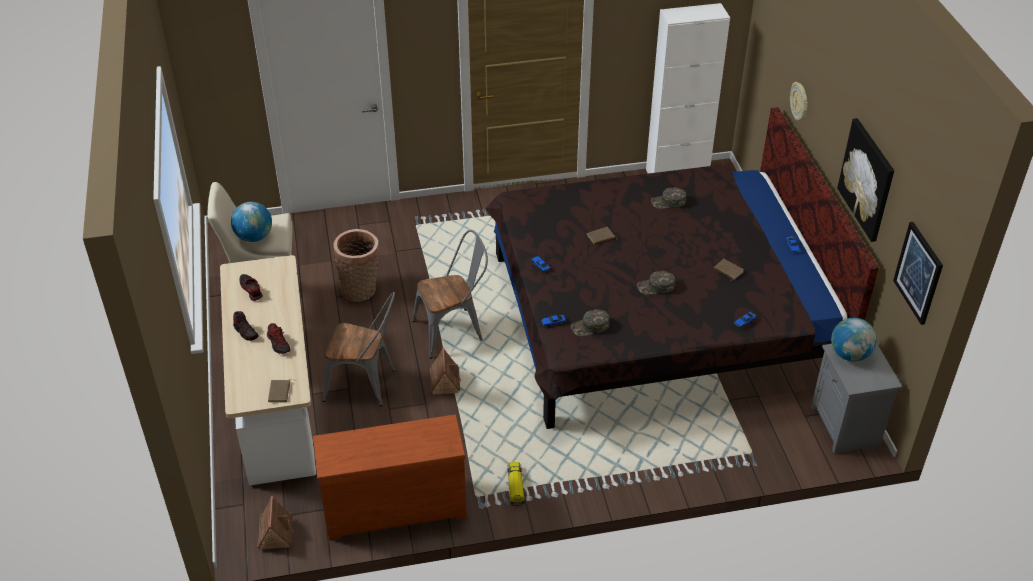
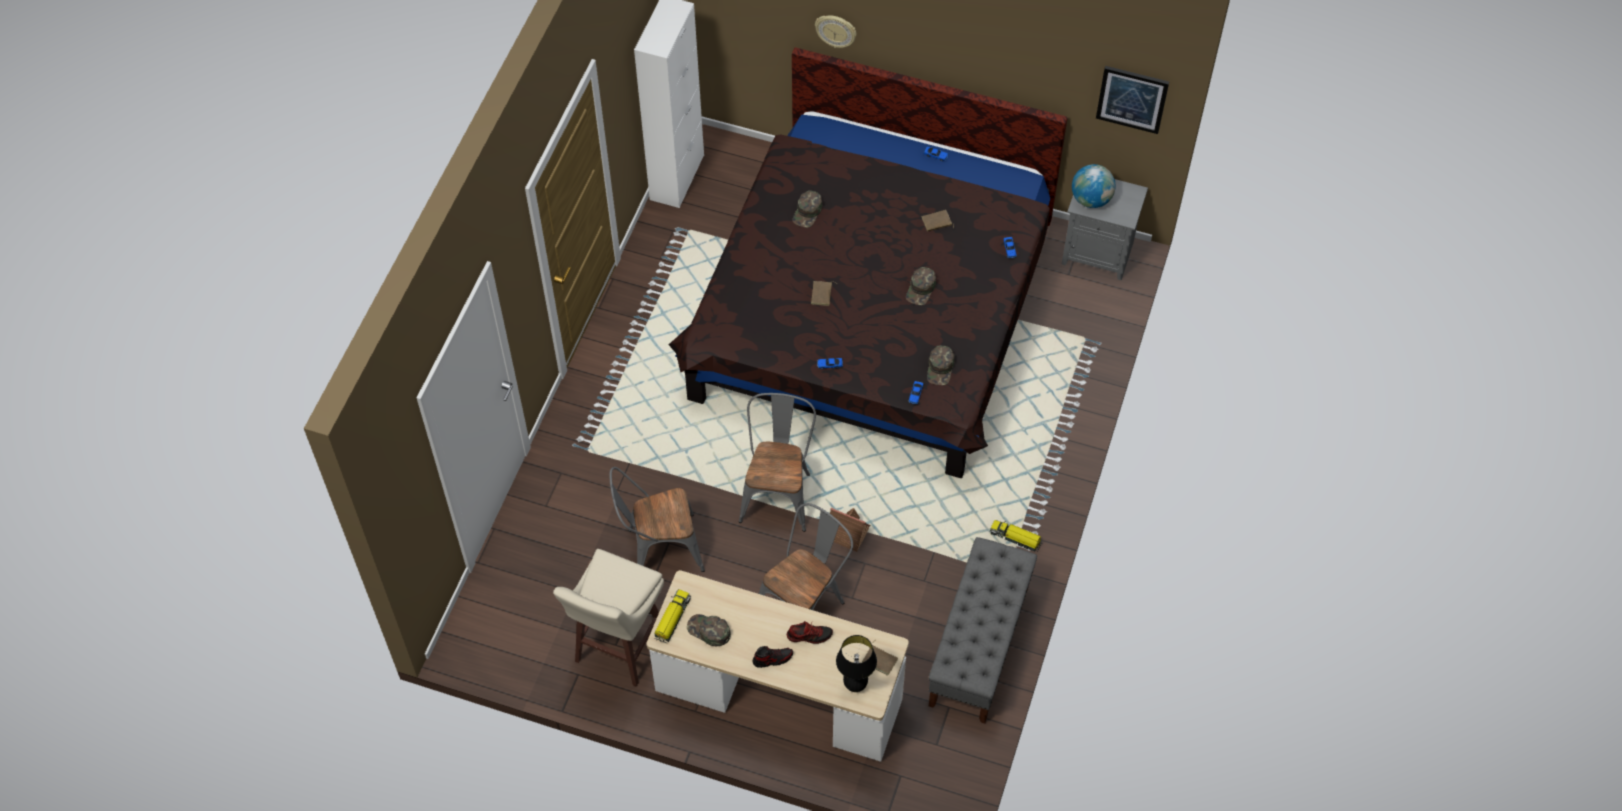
camera: 60 degrees left, 15 degrees up
globe [231,202,272,242] -> none
shoe [240,274,263,301] -> green cap [687,614,731,646]
toy house [258,496,294,549] -> none
brown dresser [313,415,467,540] -> grey bench [928,537,1037,724]
basket [333,229,380,302] -> grey chair [609,467,705,572]
picture [837,118,894,242] -> none
none -> toy truck [654,589,691,644]
none -> black table lamp [836,635,877,692]

